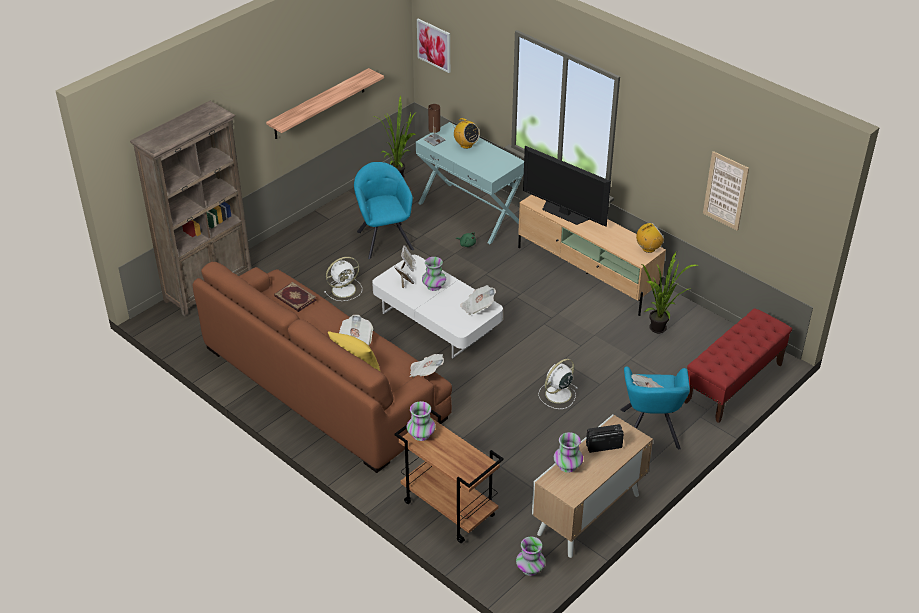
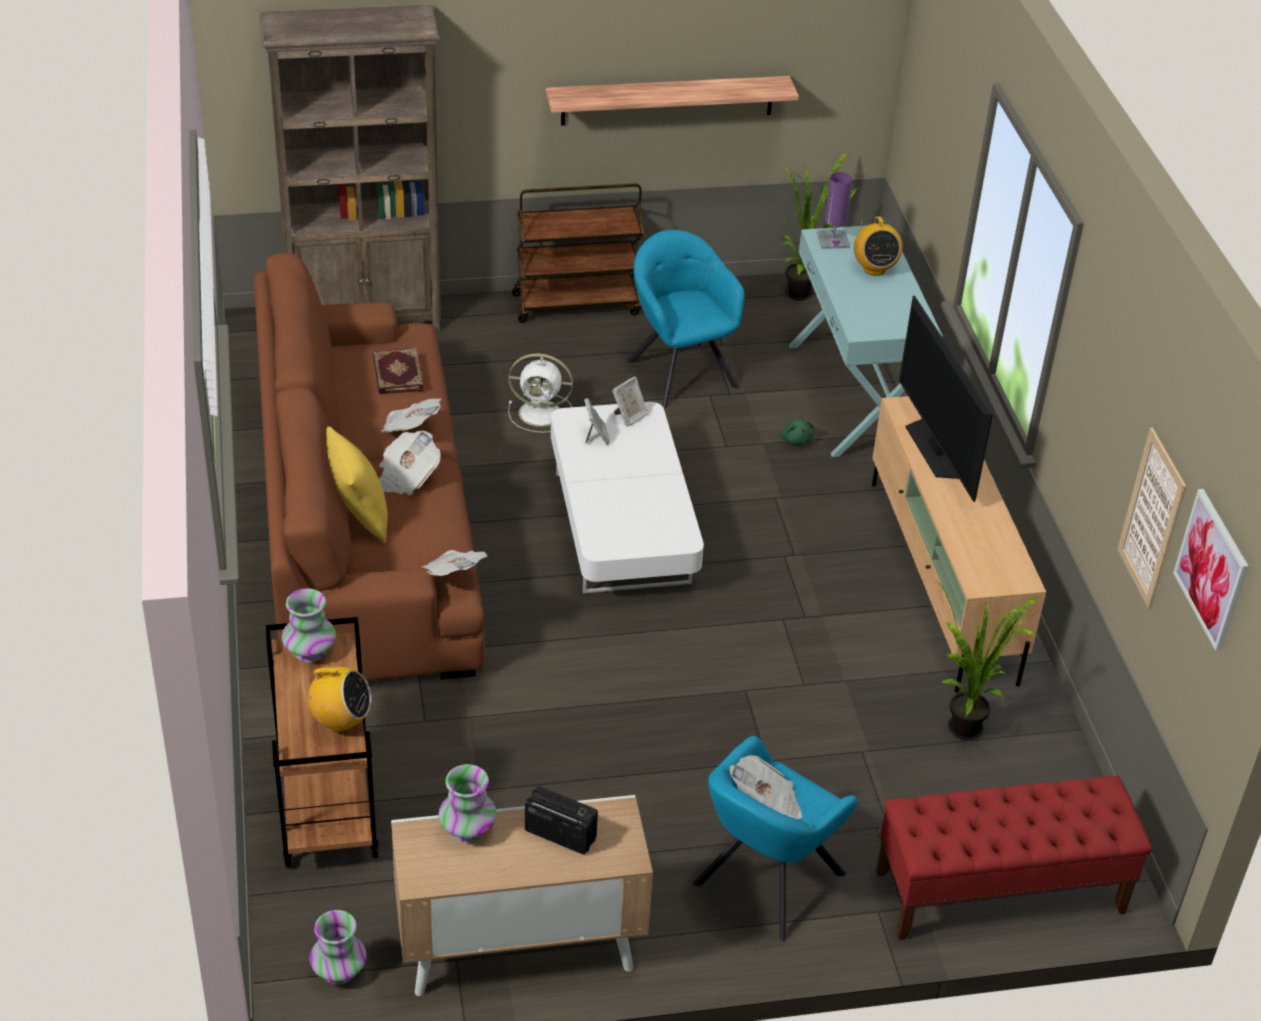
camera: 35 degrees right, 0 degrees up
turquoise armchair [354,162,414,259] -> turquoise armchair turned 45 degrees counterclockwise [626,230,744,408]
picture [417,19,450,73] -> picture moved to [1173,489,1249,651]
vase [422,257,446,291] -> none
brown table lamp [424,104,446,146] -> purple table lamp [817,172,853,249]
newspaper [460,285,496,315] -> newspaper moved to [381,398,441,432]
white fan [538,359,578,409] -> none
radio [636,223,664,253] -> radio moved to [301,666,372,733]
none -> brown cart [512,184,644,323]

